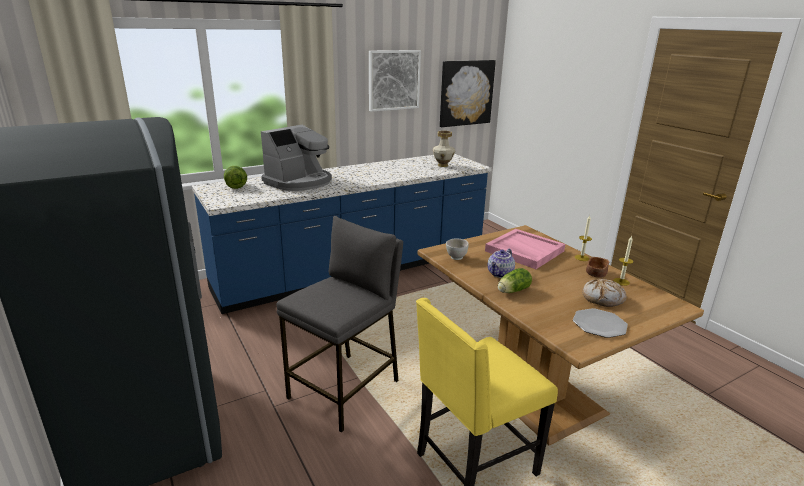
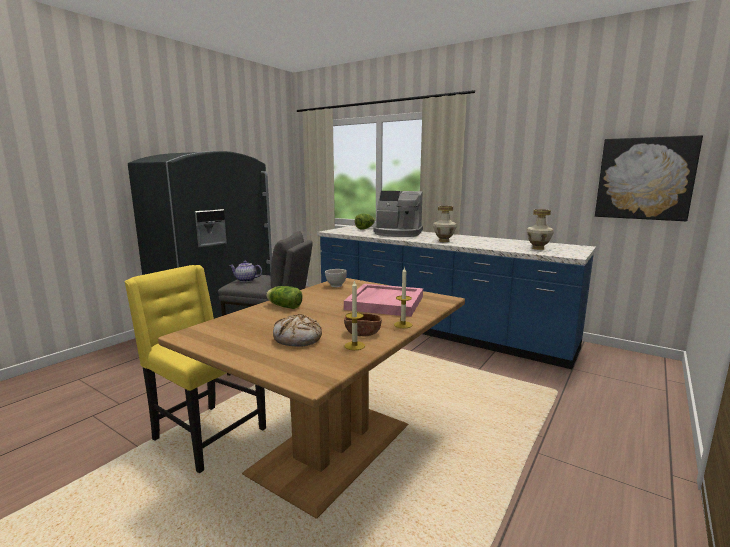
camera: 65 degrees right, 10 degrees down
picture [369,50,421,112] -> none
teapot [488,249,515,278] -> teapot moved to [229,261,262,282]
plate [573,308,628,338] -> none
none -> vase [433,206,457,242]

